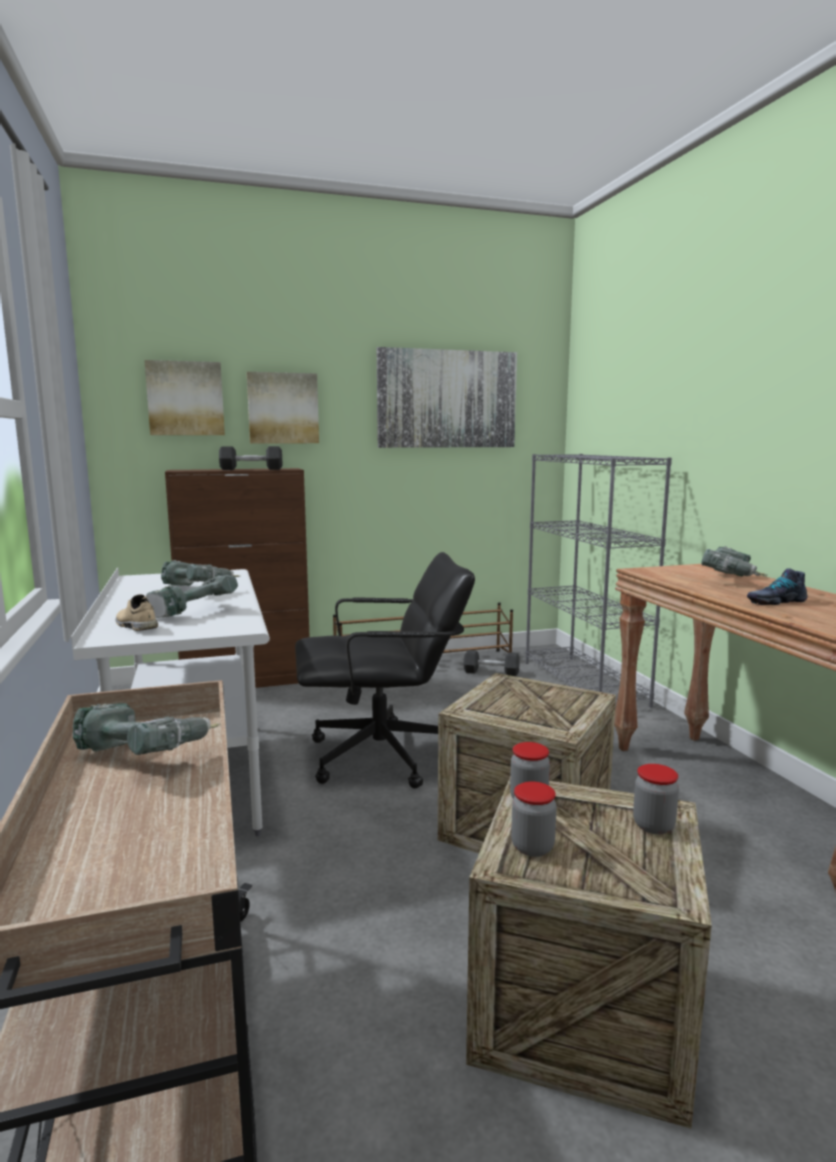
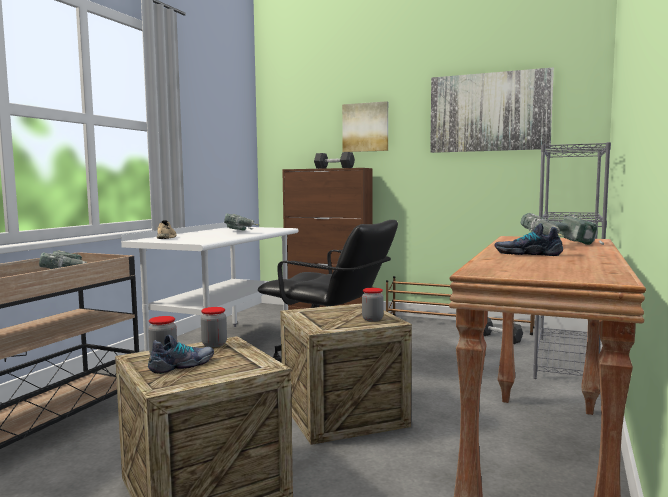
camera: 40 degrees right, 5 degrees down
picture [144,360,225,435] -> none
power drill [146,575,238,618] -> none
jar [633,764,679,834] -> jar moved to [362,288,384,322]
none -> shoe [148,335,214,374]

